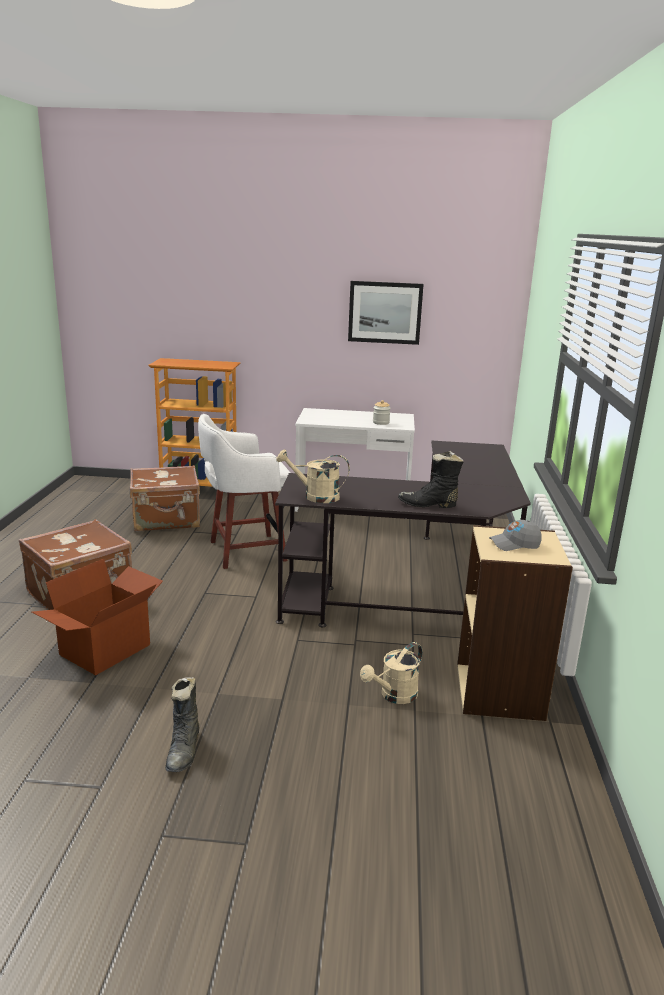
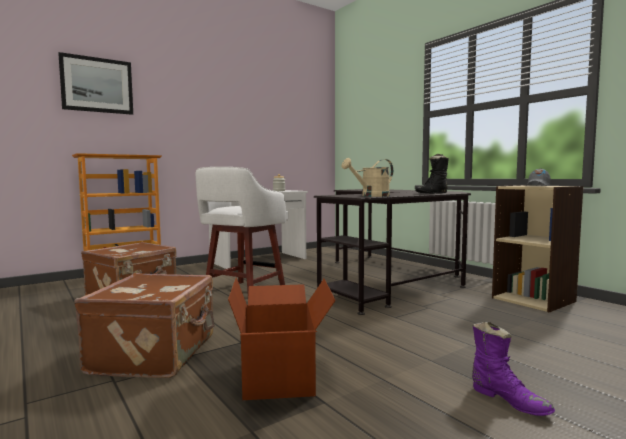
camera: 40 degrees left, 15 degrees down
black boot [165,677,199,772] -> purple boot [472,322,555,416]
picture [348,281,424,345] -> picture moved to [58,52,133,115]
beige watering can [360,642,422,704] -> none

